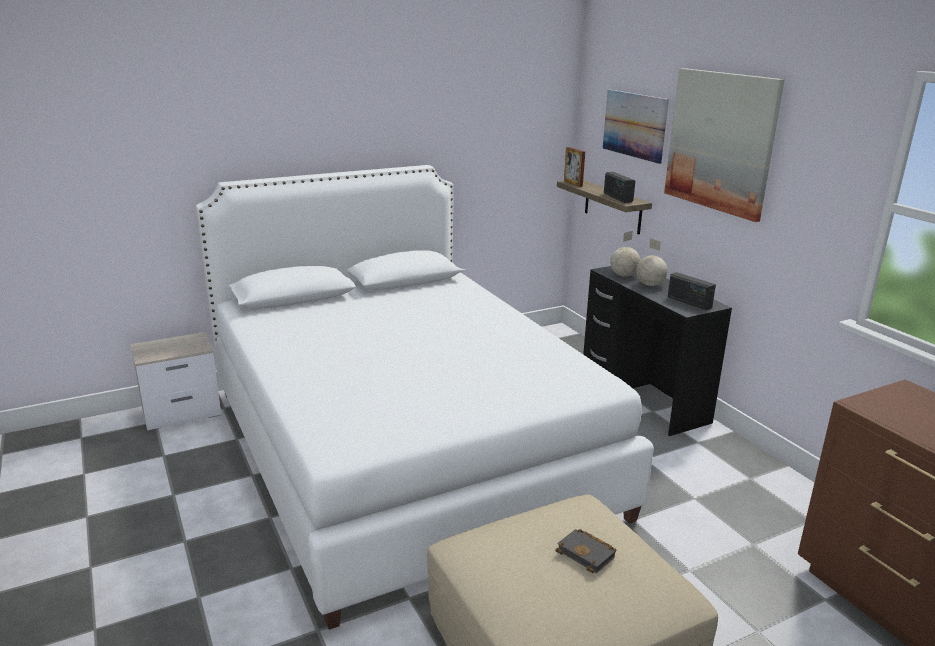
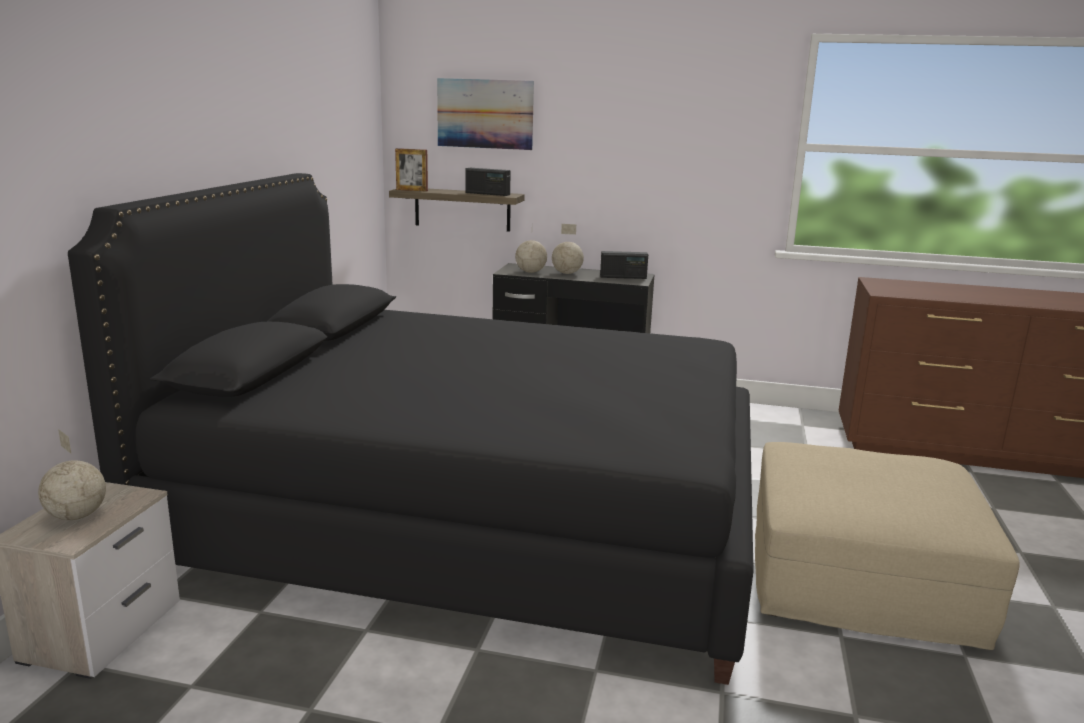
camera: 50 degrees left, 5 degrees down
white bed [196,165,654,630] -> black bed [68,173,754,685]
black book [555,529,616,573] -> none
picture [664,68,785,222] -> none
none -> globe [38,429,106,520]

